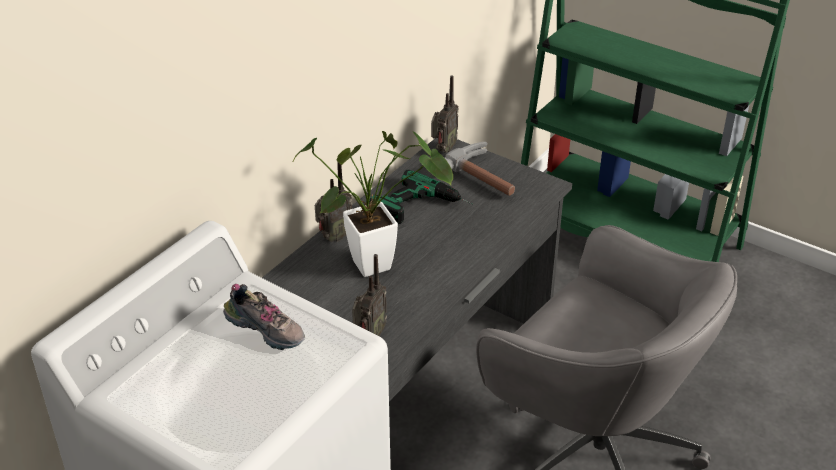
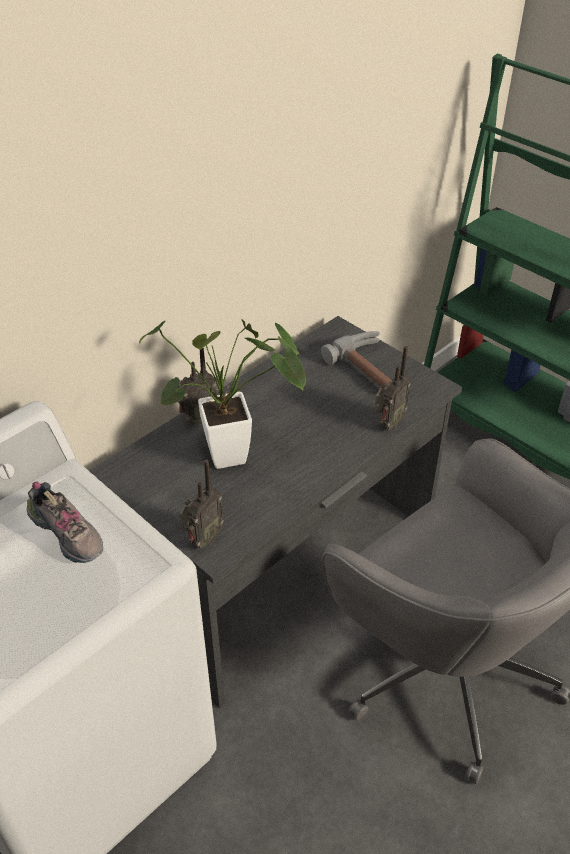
camera: 10 degrees right, 5 degrees up
power drill [369,169,474,224] -> none
radio [431,75,459,153] -> radio moved to [375,346,411,430]

